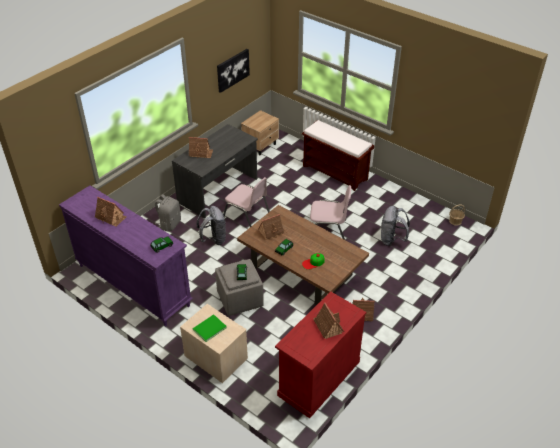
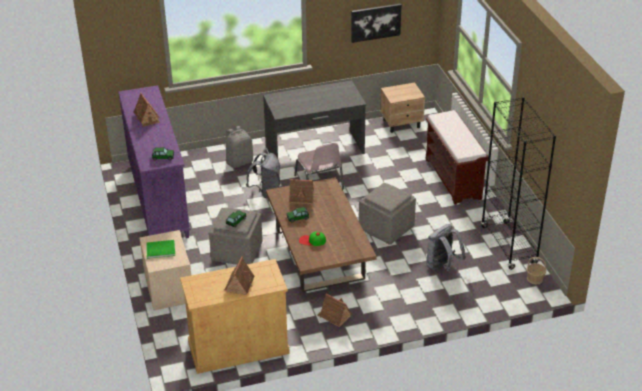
camera: 35 degrees right, 5 degrees down
toy house [189,137,213,158] -> none
red cabinet [275,291,366,418] -> beige cabinet [180,259,290,374]
pink chair [310,185,351,240] -> grey ottoman [359,183,416,245]
none -> black bookcase [481,97,556,270]

